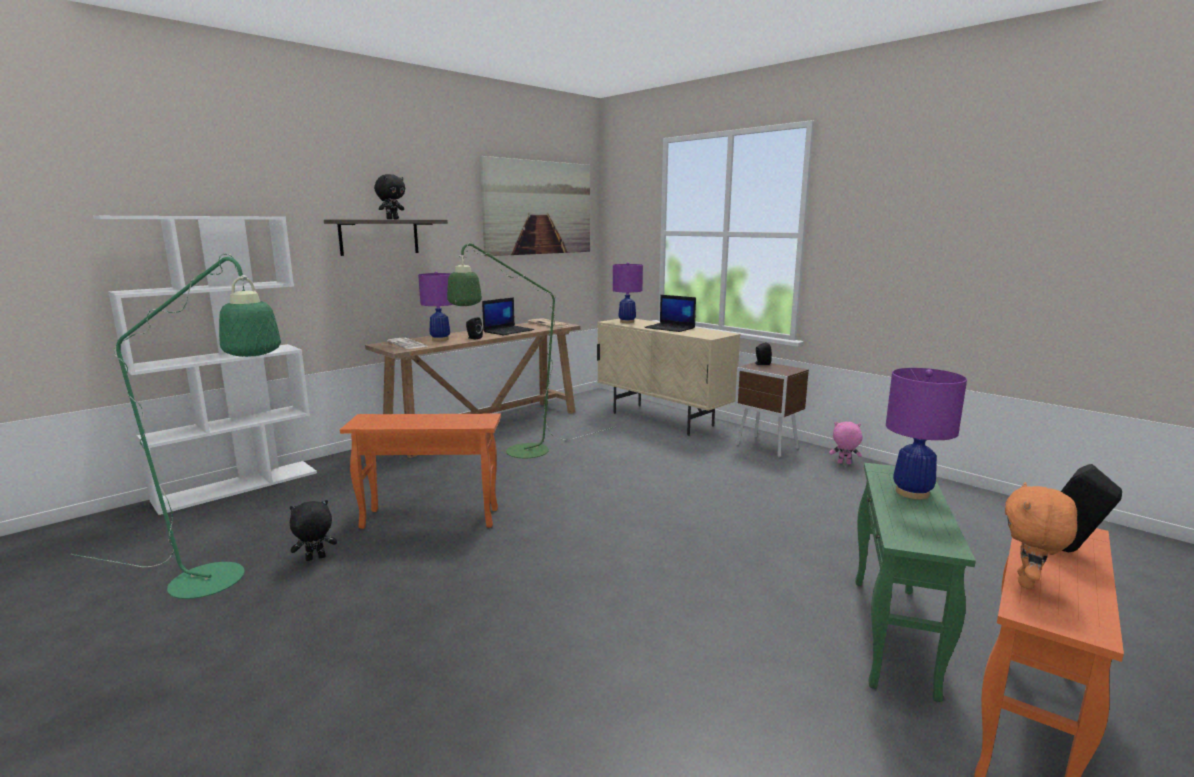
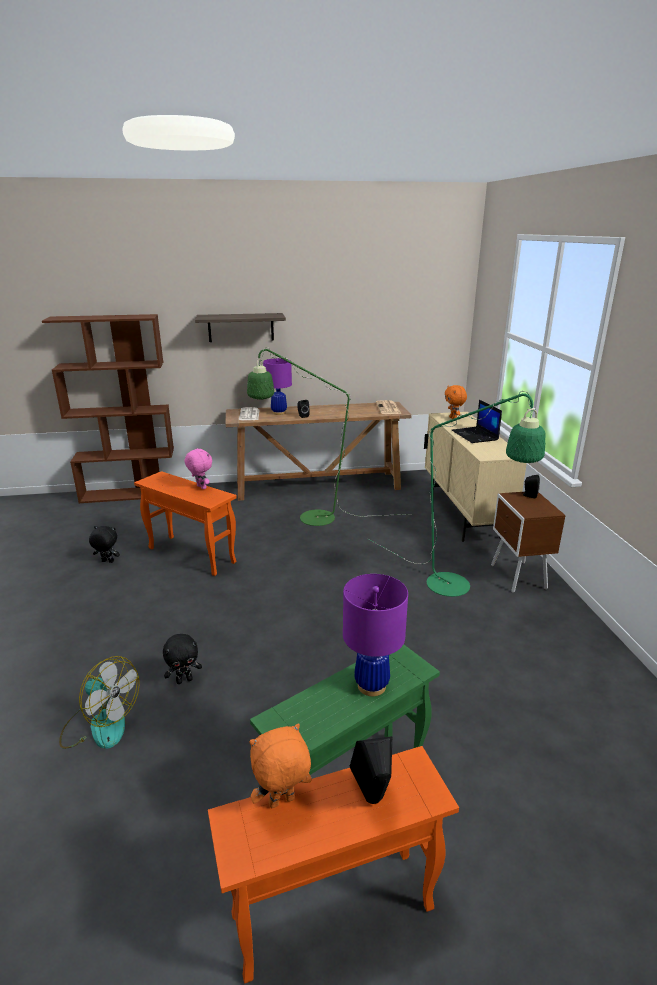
camera: 35 degrees right, 10 degrees up
green floor lamp [71,253,281,599] -> green floor lamp moved to [369,391,546,597]
white bookcase [93,216,317,515] -> brown bookcase [42,314,174,503]
black plush toy [374,174,405,219] -> black plush toy moved to [163,634,202,684]
picture [480,156,590,256] -> none
laptop [482,297,534,335] -> none
purple table lamp [613,262,643,323] -> orange plush toy [445,385,467,419]
pink plush toy [829,422,862,464] -> pink plush toy moved to [185,448,212,489]
none -> fan [59,656,139,749]

